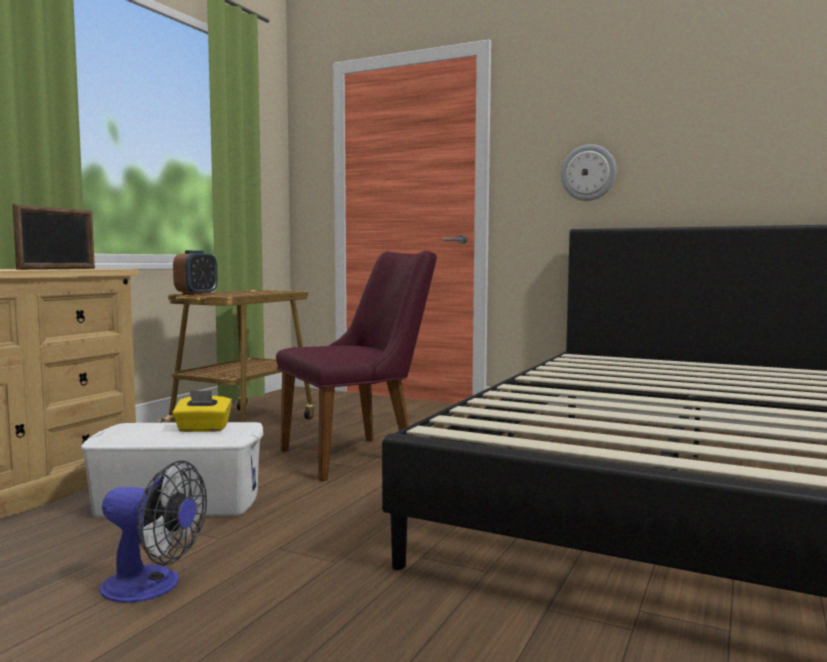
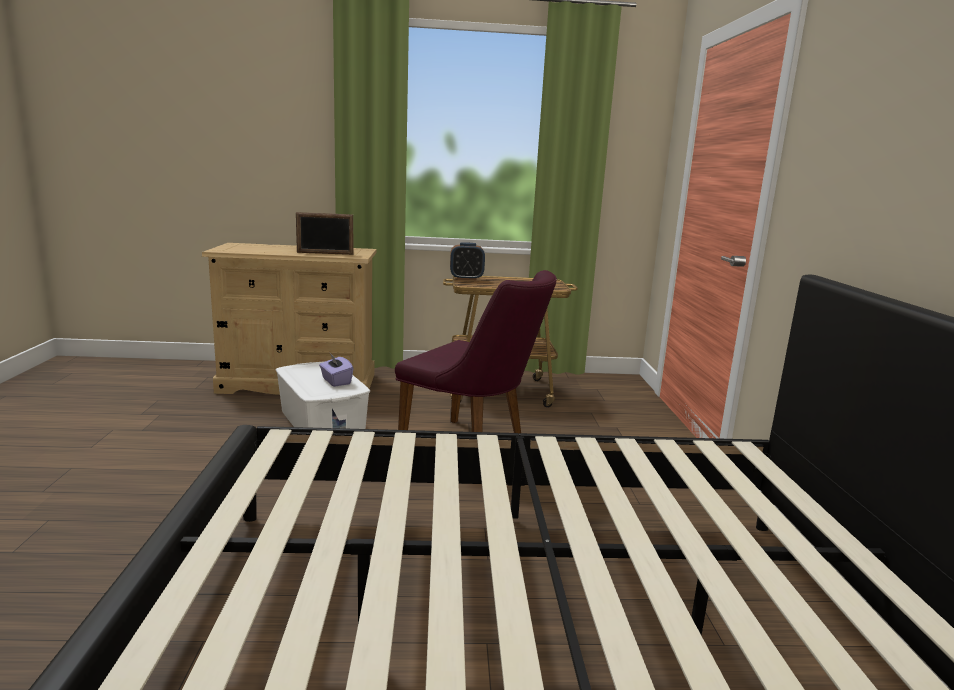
camera: 60 degrees right, 10 degrees up
fan [99,460,207,603] -> none
yellow tissue box [172,390,232,432] -> purple tissue box [319,353,354,387]
wall clock [561,144,617,201] -> none

